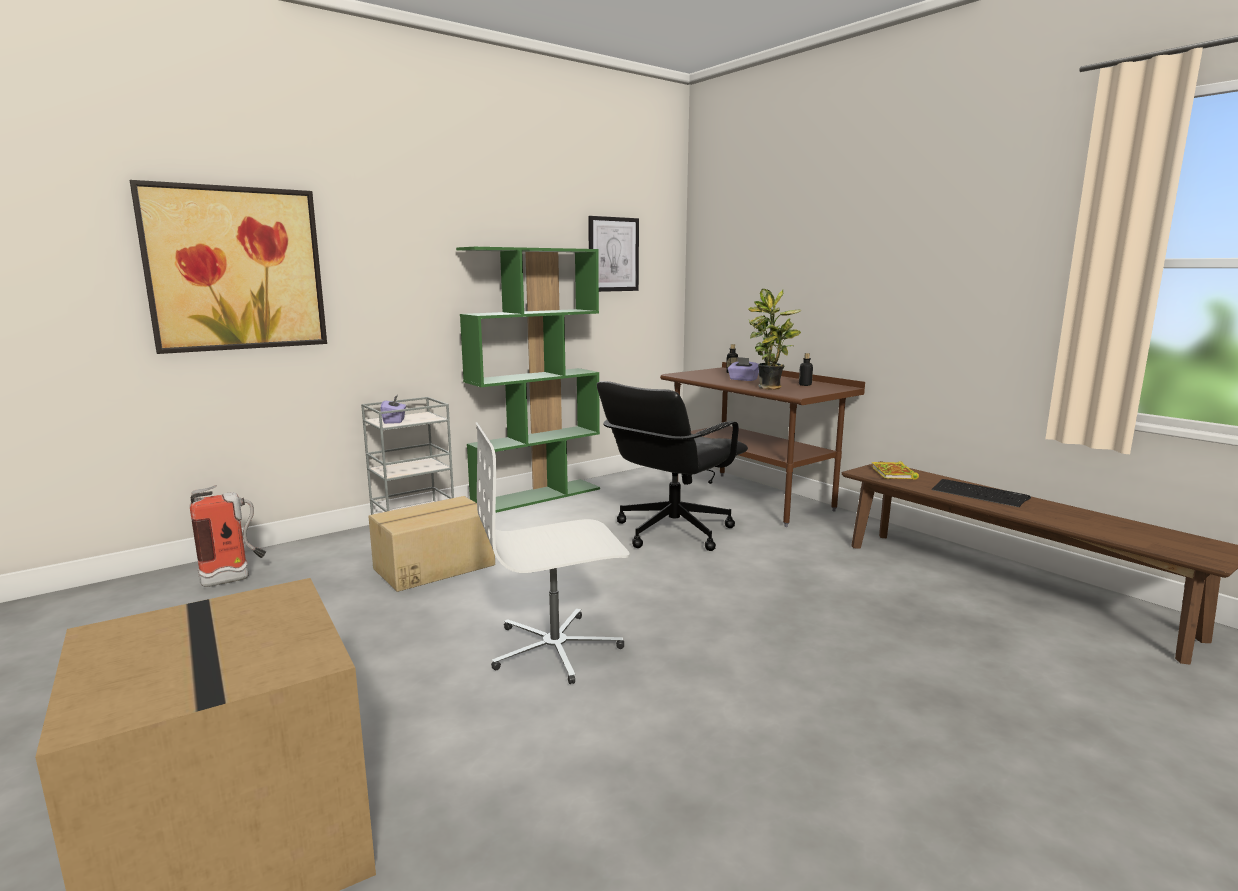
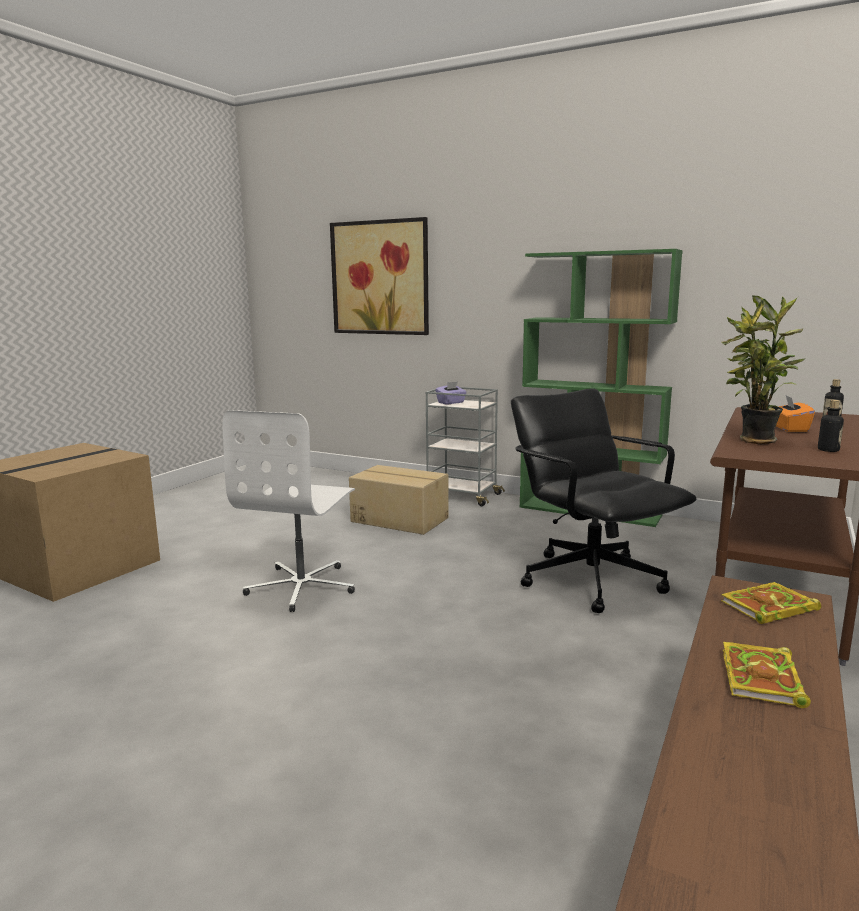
camera: 65 degrees right, 0 degrees up
fire extinguisher [190,485,266,587] -> none
white office chair [475,422,630,684] -> white office chair turned 120 degrees counterclockwise [223,410,355,612]
picture [588,216,639,292] -> none
black office chair [597,381,748,551] -> black office chair turned 45 degrees clockwise [511,389,697,613]
purple tissue box [728,357,759,381] -> orange tissue box [776,396,815,432]
keyboard [932,479,1031,507] -> book [723,642,811,708]

